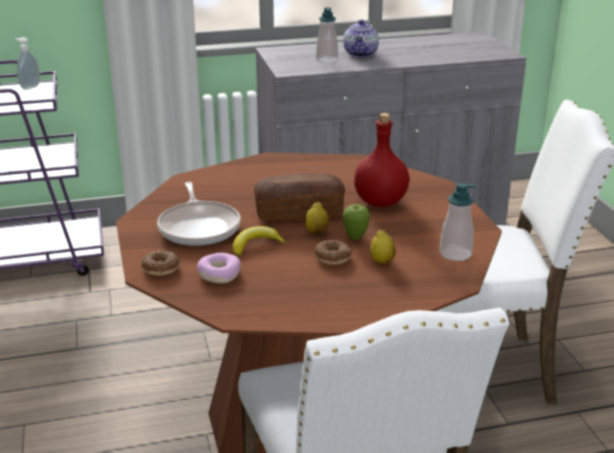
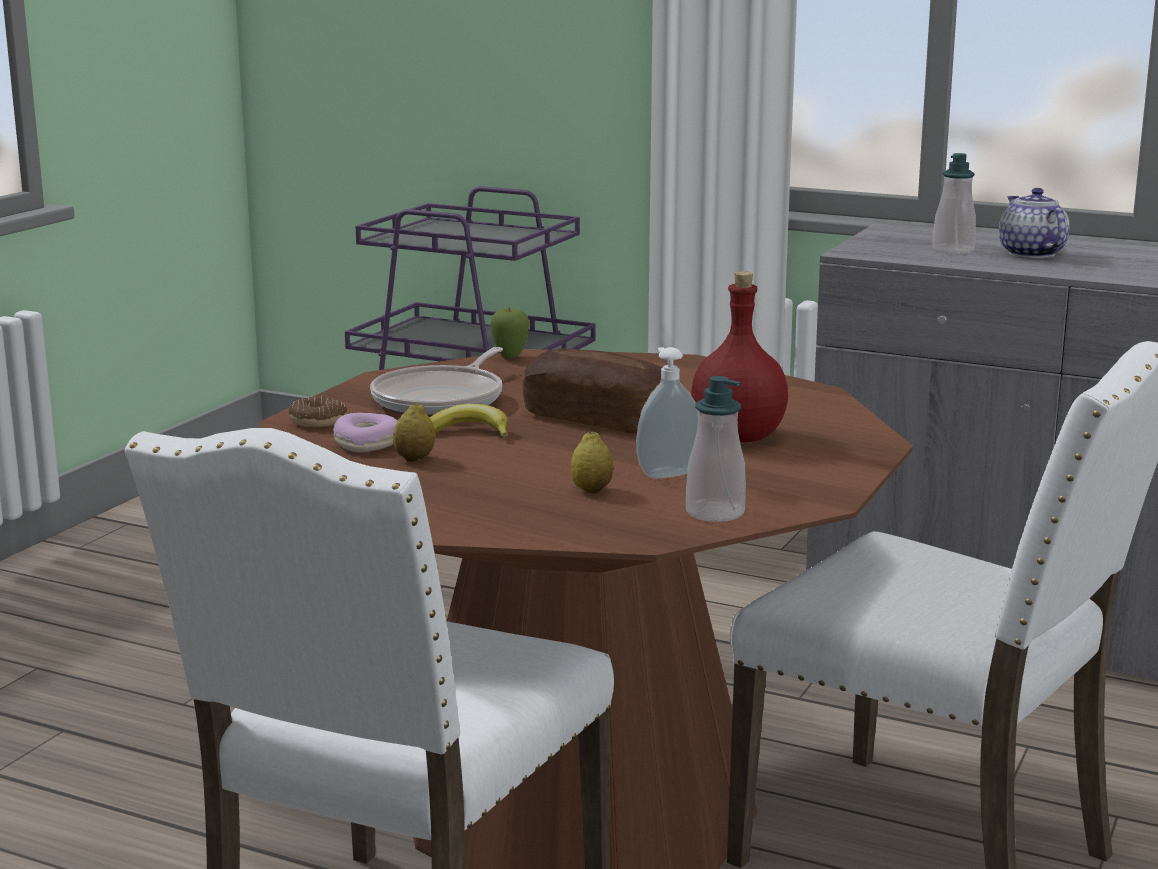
camera: 40 degrees right, 10 degrees down
soap dispenser [15,37,40,90] -> soap dispenser moved to [636,347,698,479]
lemon [305,202,329,235] -> lemon moved to [393,403,435,462]
donut [314,240,352,265] -> none
teapot [343,20,379,57] -> teapot turned 120 degrees clockwise [999,188,1070,258]
apple [343,204,370,240] -> apple moved to [490,308,529,359]

